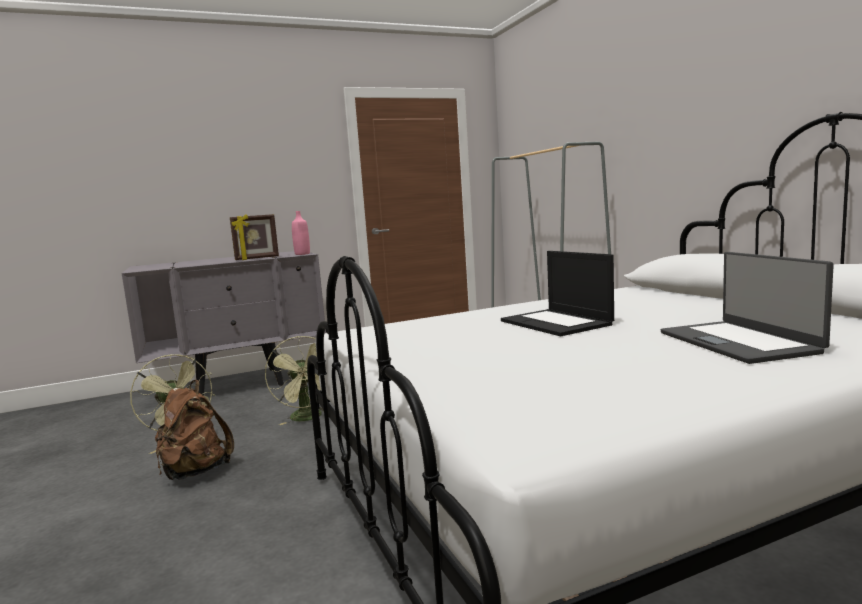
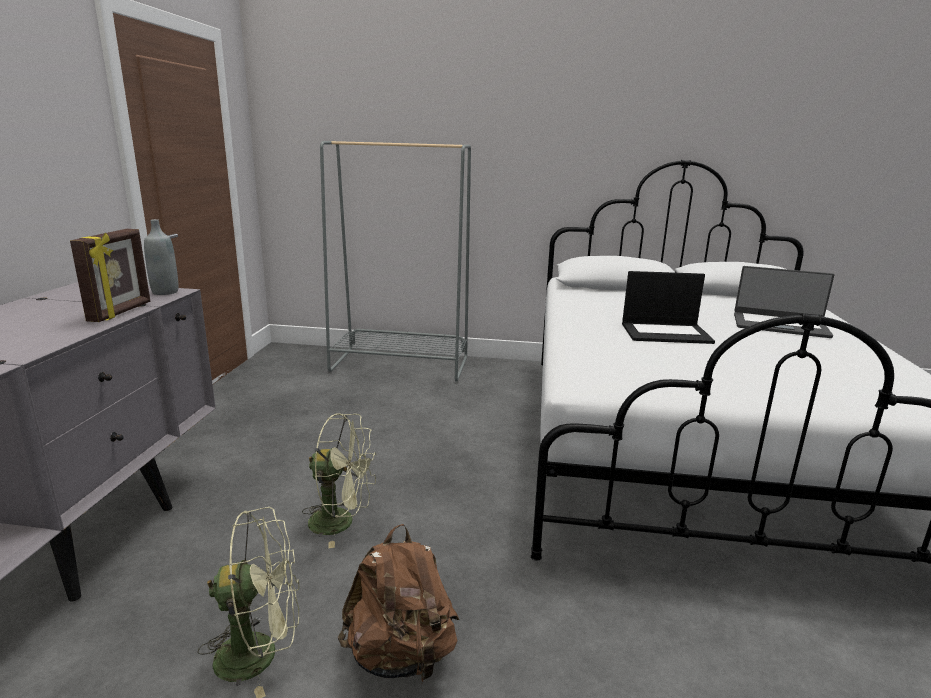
camera: 60 degrees left, 10 degrees up
pink bottle [292,211,310,255] -> grey bottle [144,219,179,295]

